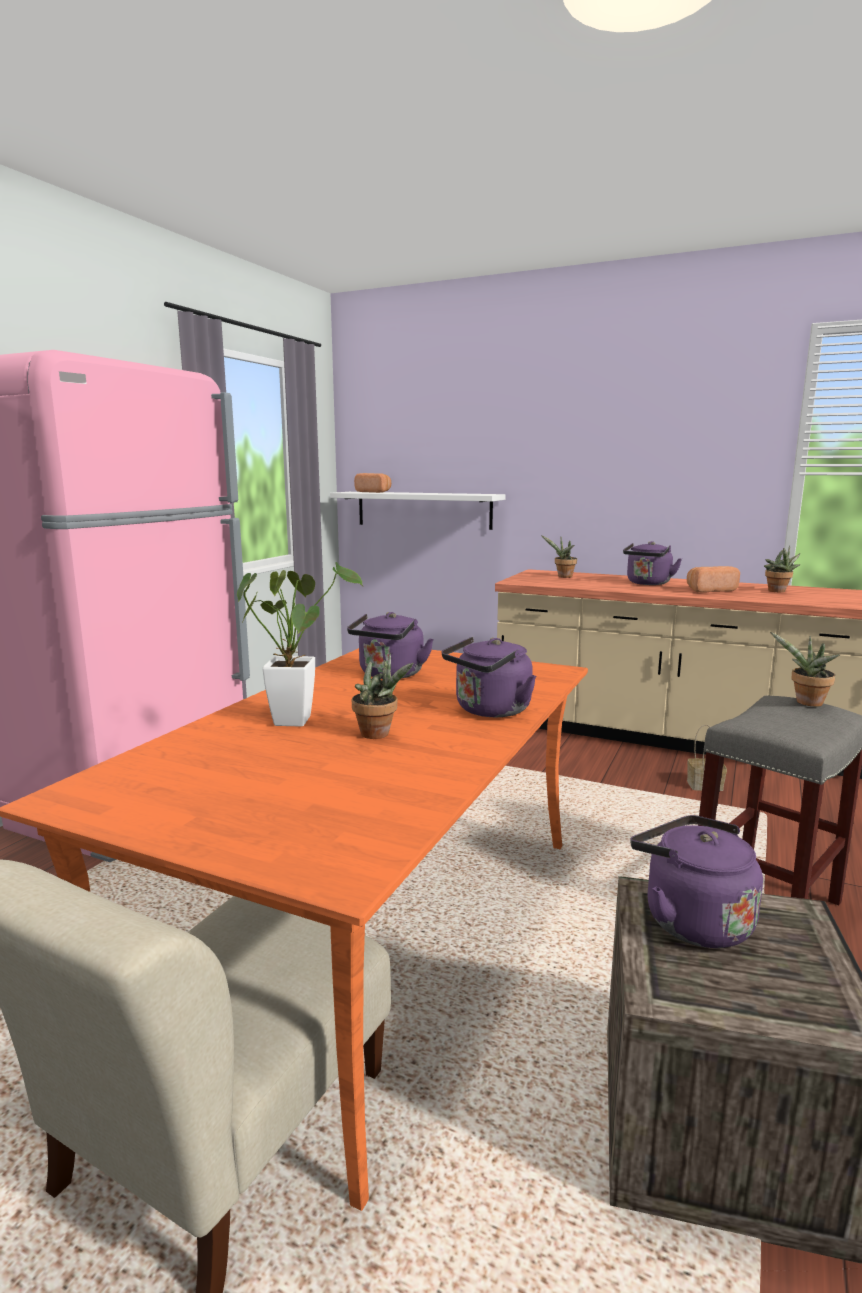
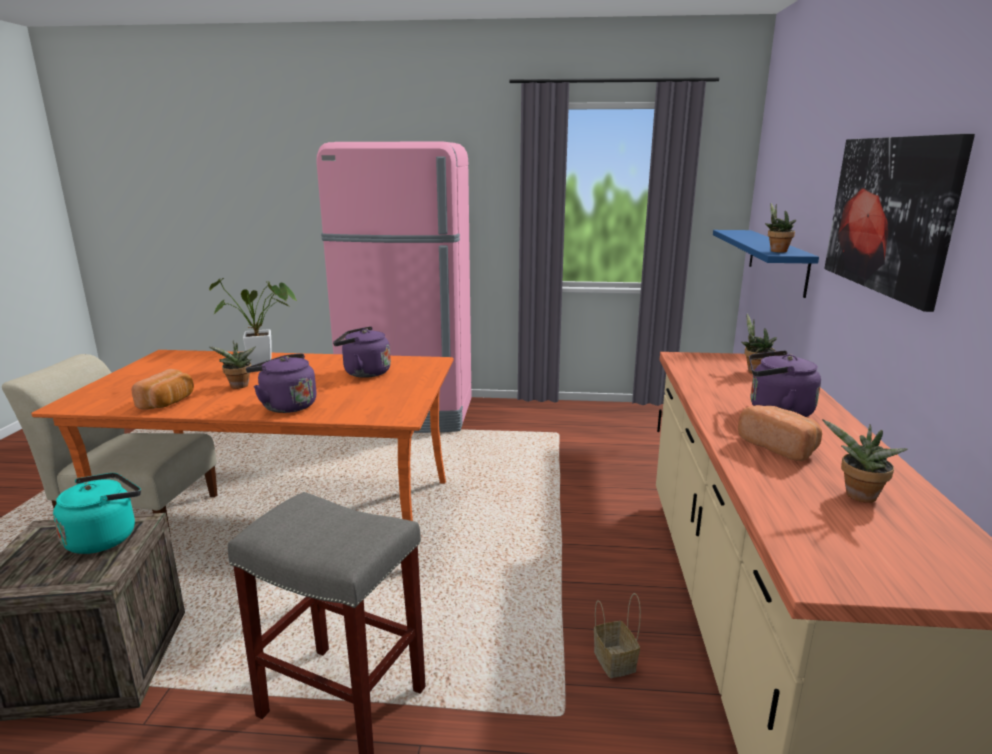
camera: 70 degrees right, 5 degrees up
white shelf [330,492,506,530] -> blue shelf [713,230,819,298]
bread [354,473,391,493] -> bread moved to [131,369,194,410]
purple kettle [630,815,763,948] -> turquoise kettle [53,473,141,554]
potted plant [770,632,840,707] -> potted plant moved to [765,203,796,252]
none -> picture [824,134,975,312]

